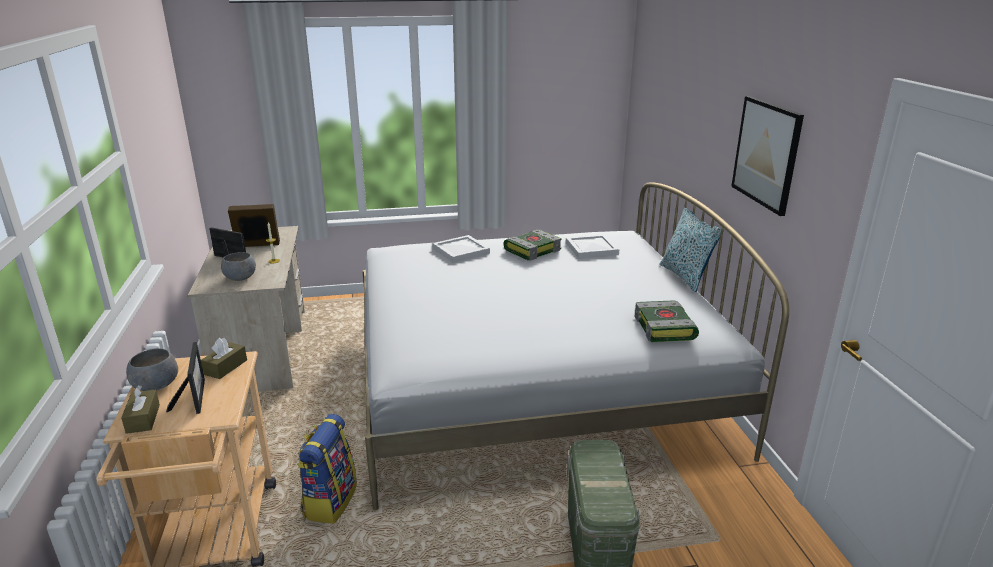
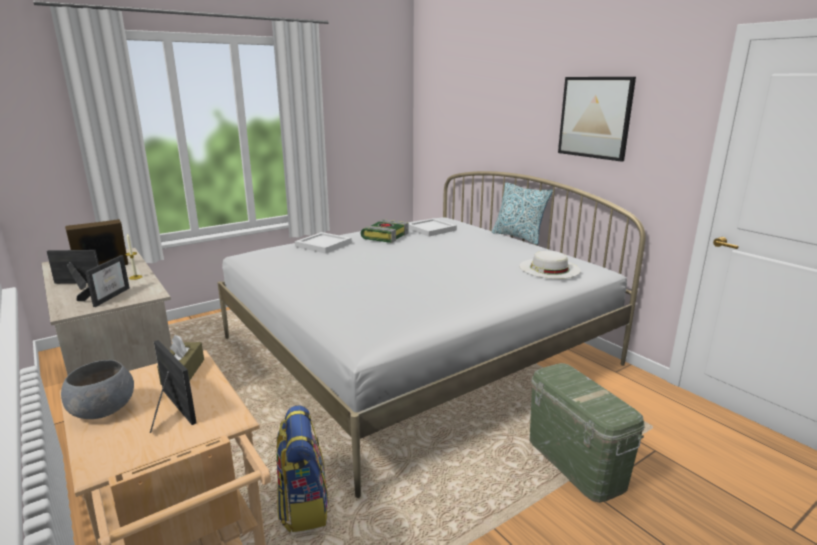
camera: 25 degrees left, 5 degrees down
brown tissue box [121,385,160,434] -> none
grey bowl [221,252,256,281] -> picture frame [77,255,130,307]
book [635,300,699,342] -> white hat [520,251,581,279]

